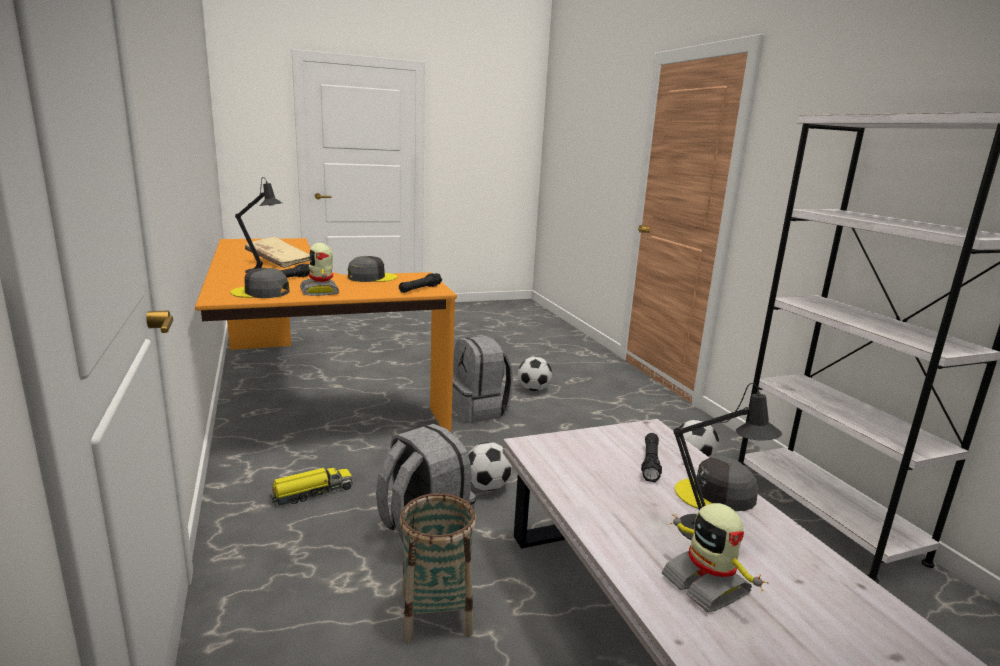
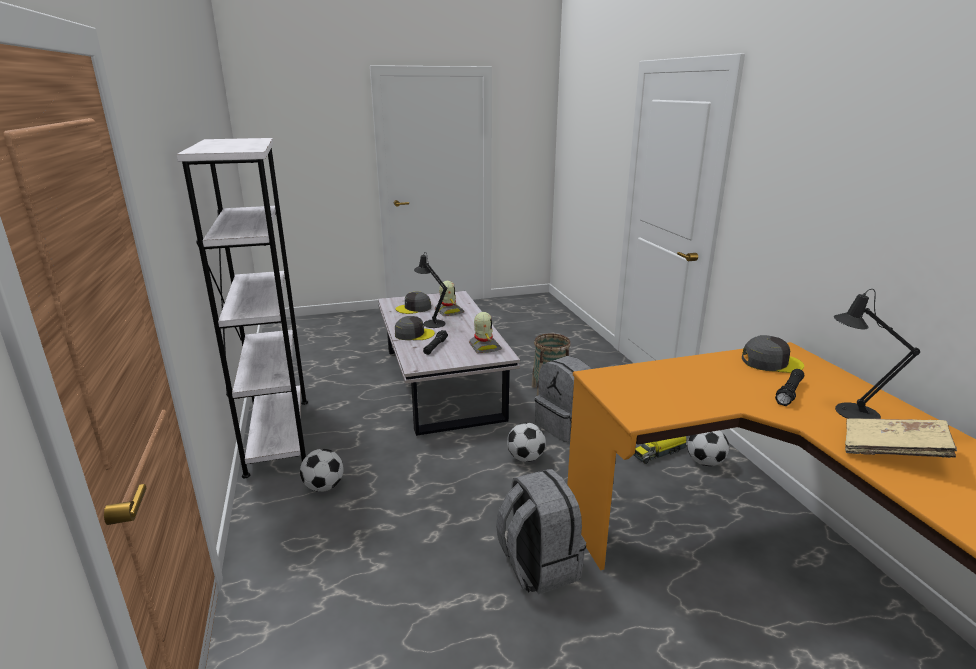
camera: 175 degrees left, 5 degrees up
toy robot [300,243,339,296] -> toy robot moved to [469,312,502,353]
grey cap [348,256,397,282] -> grey cap moved to [396,291,431,314]
black flashlight [399,273,442,293] -> none
football [518,357,552,391] -> football moved to [687,430,729,466]

